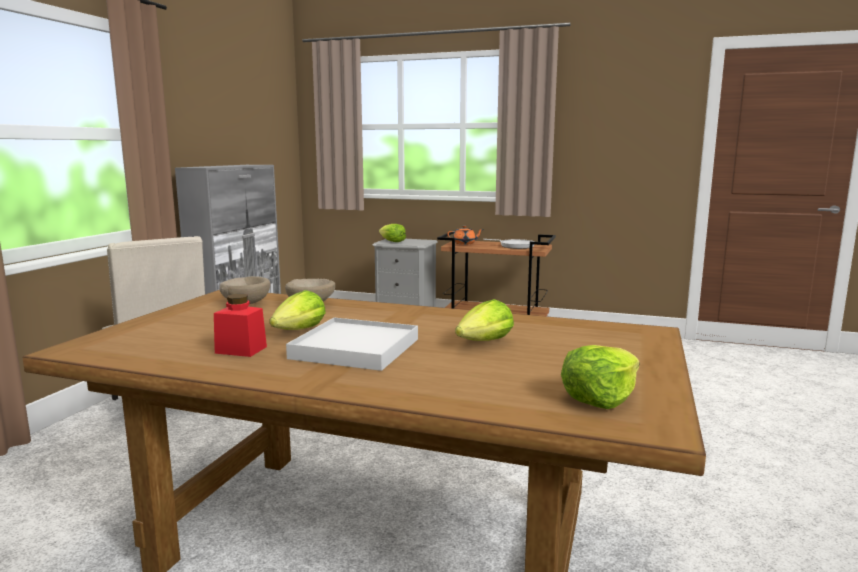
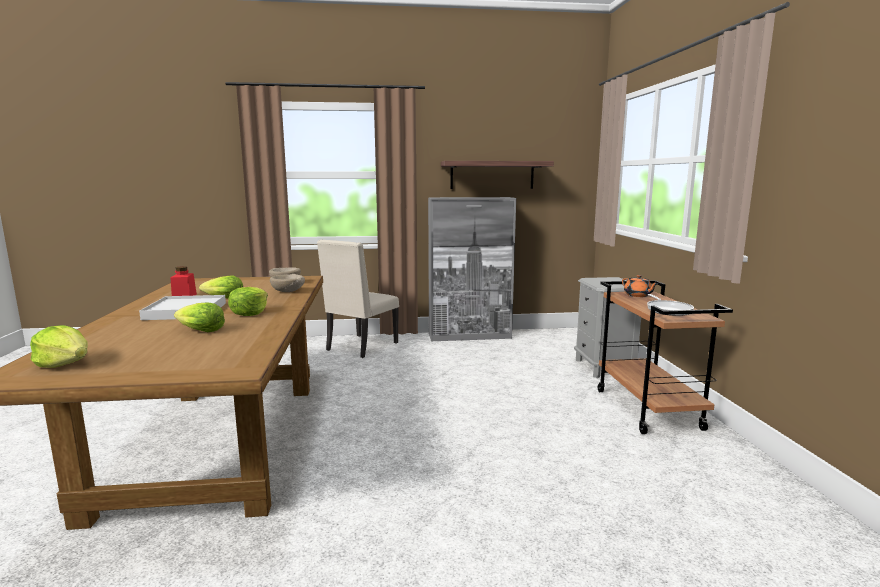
camera: 65 degrees right, 0 degrees up
lettuce [379,224,406,242] -> lettuce moved to [228,287,268,316]
none -> shelf [441,161,554,189]

